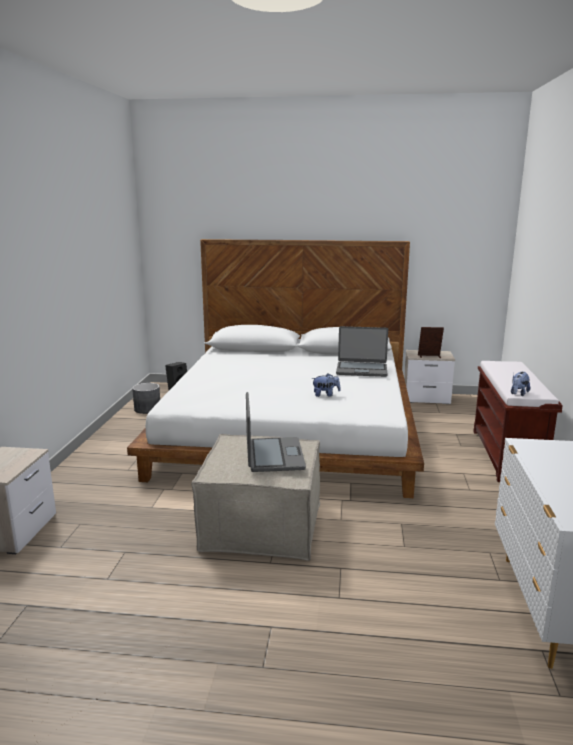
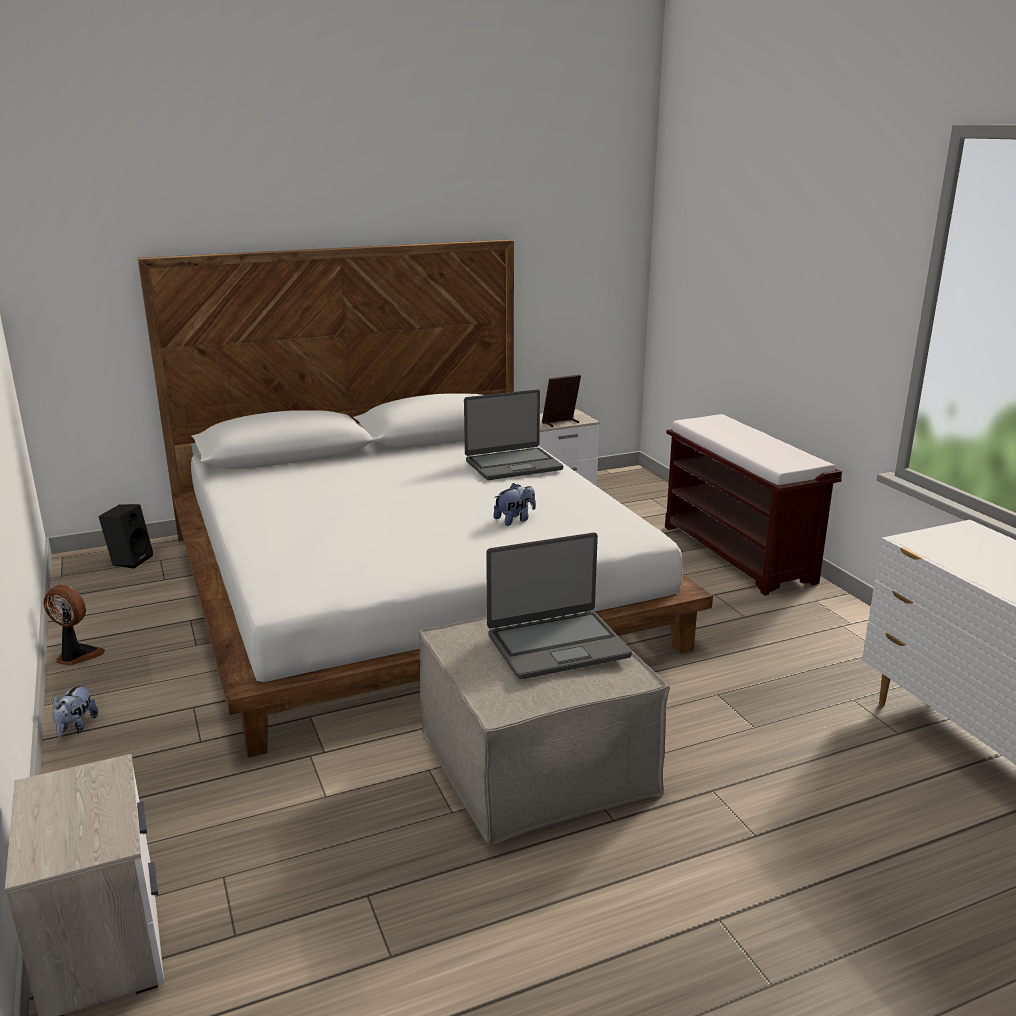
camera: 30 degrees left, 5 degrees up
grey planter [132,383,160,414] -> none
laptop [246,392,306,472] -> laptop turned 105 degrees clockwise [486,533,632,679]
plush toy [511,372,530,396] -> plush toy moved to [53,682,98,737]
none -> fan [44,585,105,666]

